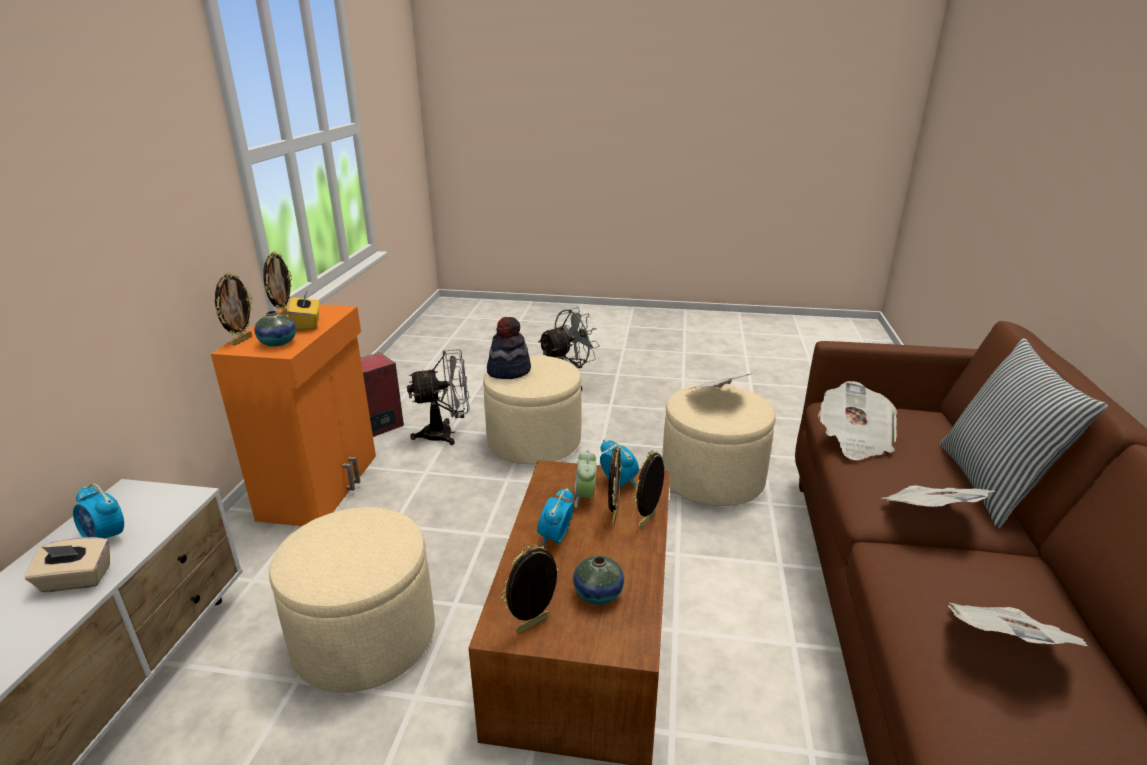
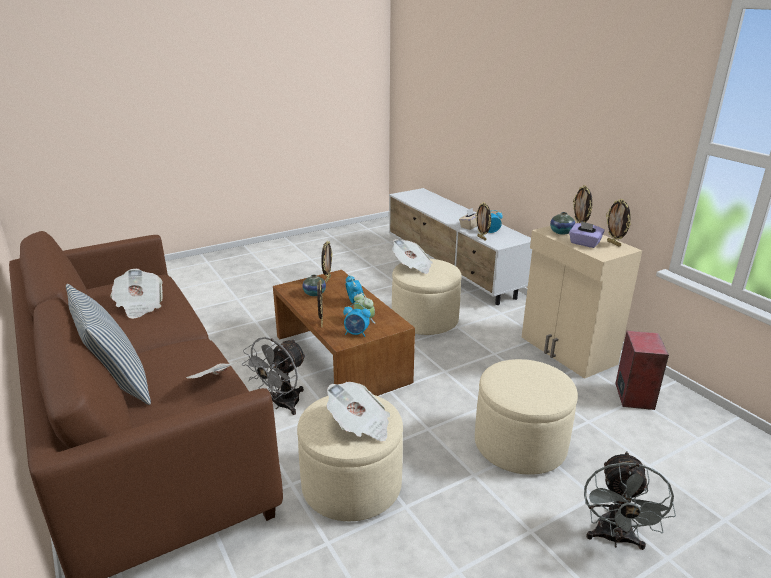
camera: 140 degrees right, 0 degrees up
orange cabinet [211,305,376,526] -> beige cabinet [522,226,642,379]
yellow tissue box [287,291,320,331] -> purple tissue box [569,221,605,248]
grey fan [407,349,470,445] -> grey fan moved to [242,337,306,415]
hat [487,317,531,379] -> none
picture frame [608,446,621,526] -> picture frame moved to [475,202,491,241]
newspaper [881,485,996,507] -> newspaper moved to [392,239,433,274]

